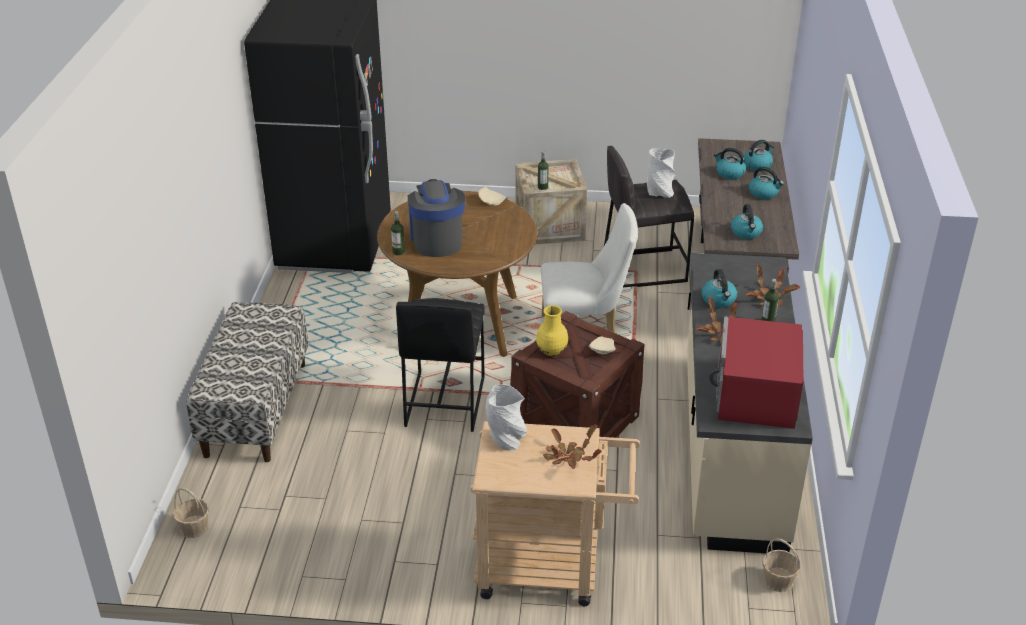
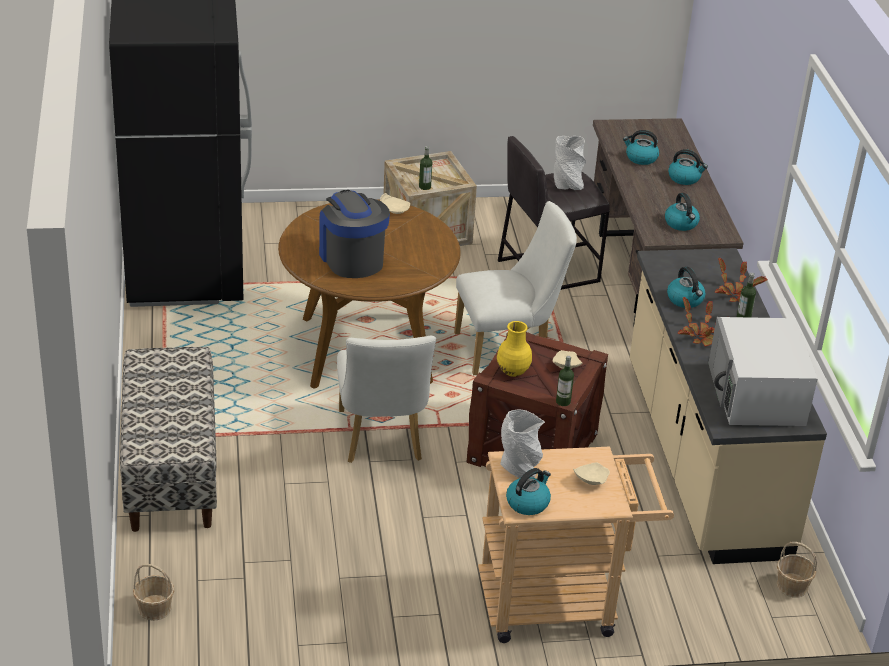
camera: 15 degrees left, 0 degrees up
bottle [391,211,405,256] -> bottle moved to [556,356,574,406]
black stool [396,298,485,432] -> white chair [337,336,436,463]
potted plant [543,425,602,469] -> beige plate [573,462,610,485]
red microwave [709,316,803,429] -> white microwave [708,317,818,426]
kettle [744,140,774,171] -> kettle moved to [506,468,551,515]

